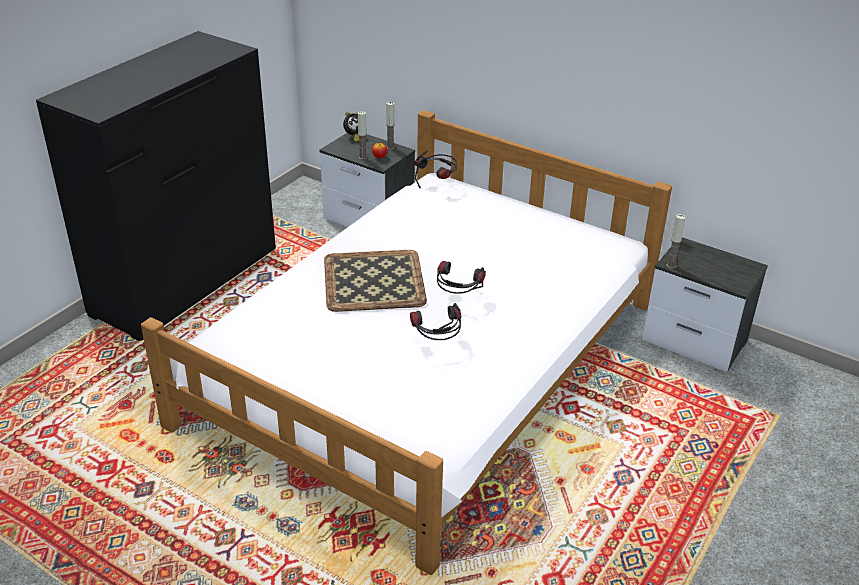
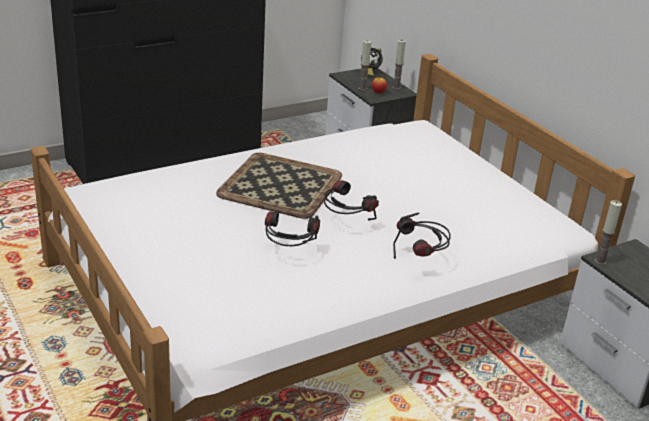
camera: 25 degrees right, 5 degrees down
headphones [415,150,457,188] -> headphones moved to [393,213,451,259]

